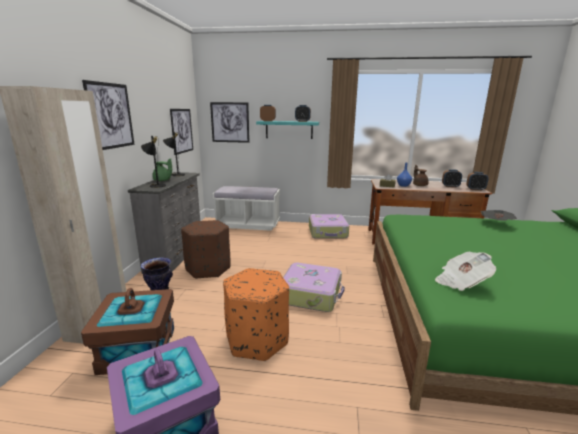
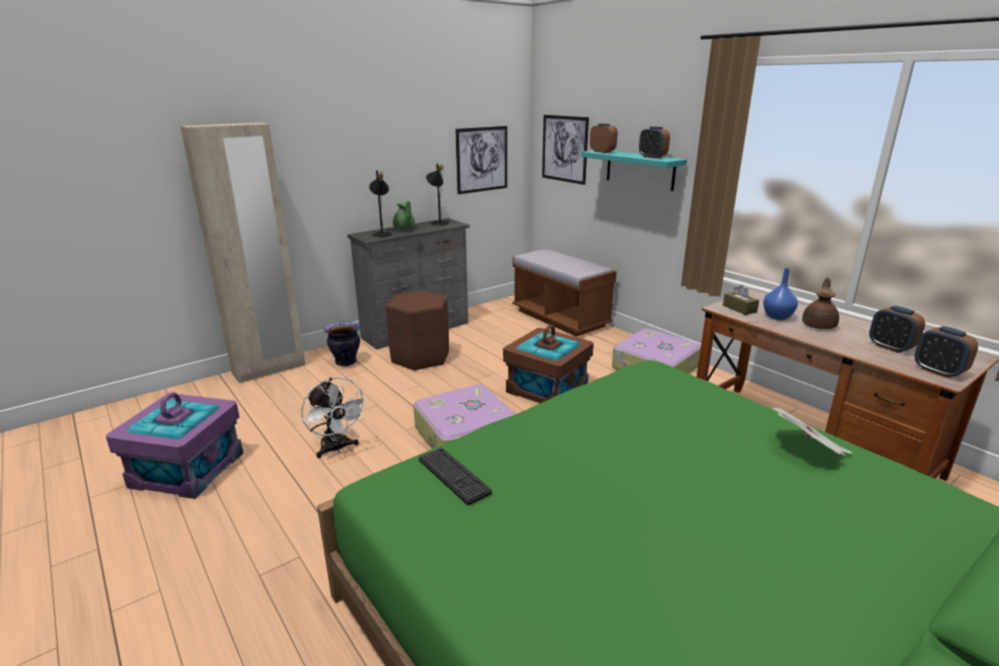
camera: 45 degrees right, 5 degrees up
brown storage box [81,288,174,375] -> brown storage box moved to [503,325,594,403]
picture [82,80,135,150] -> none
white bench [213,186,280,231] -> brown bench [513,250,617,337]
orange ottoman [223,268,289,361] -> white fan [301,377,368,458]
newspaper [435,252,496,291] -> keyboard [419,448,492,505]

